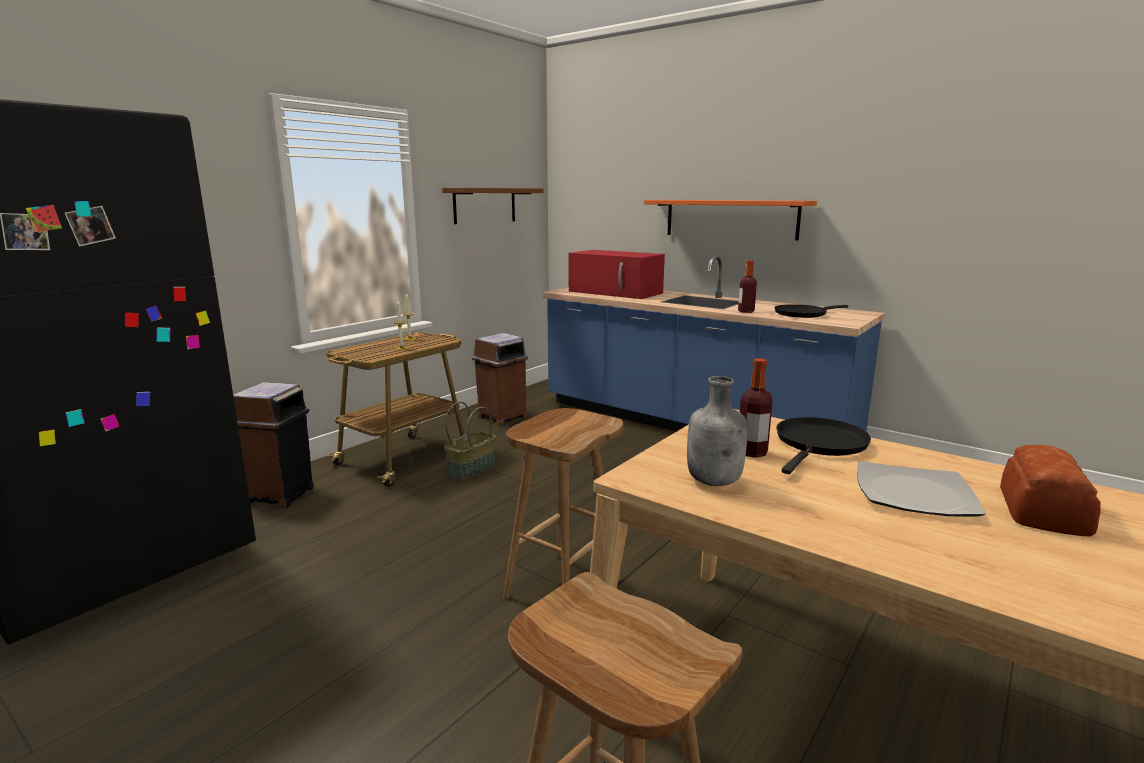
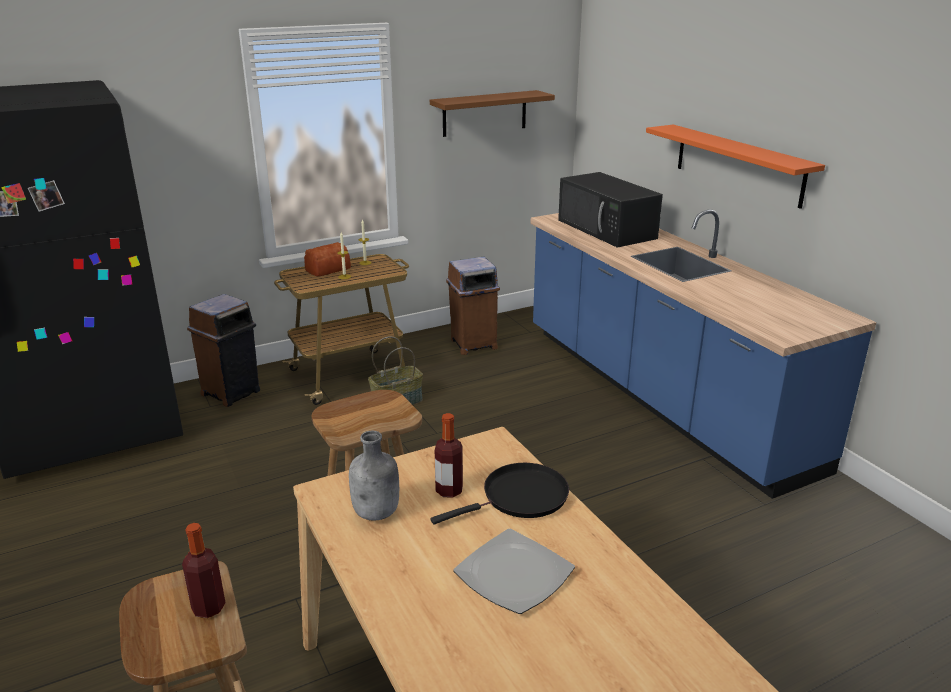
camera: 25 degrees right, 10 degrees up
red microwave [569,250,665,299] -> black microwave [558,172,663,248]
bottle [738,260,757,313] -> bottle moved to [182,523,225,618]
black frying pan [774,304,848,318] -> none
bread [1000,445,1101,537] -> bread moved to [304,242,351,276]

